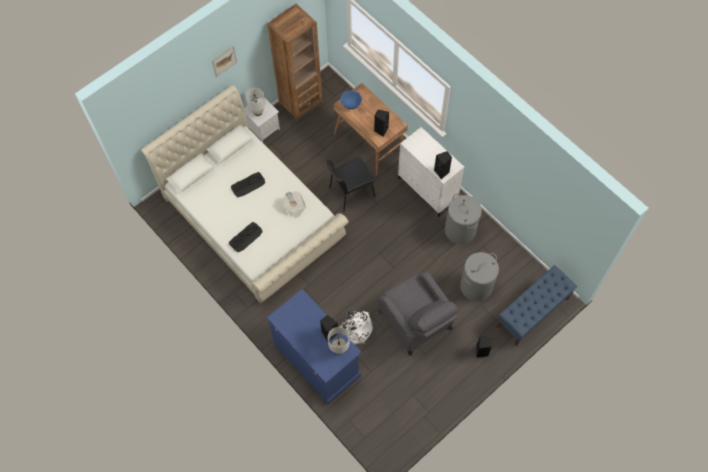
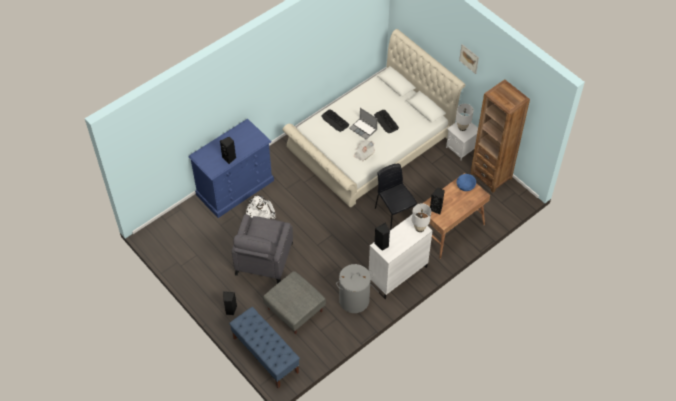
camera: 90 degrees right, 10 degrees down
white table lamp [328,327,350,354] -> white table lamp moved to [412,203,431,232]
grey armchair [379,272,458,356] -> grey armchair turned 45 degrees counterclockwise [232,214,293,284]
grey laundry basket [460,252,499,301] -> grey ottoman [263,271,326,334]
none -> laptop [349,108,378,140]

